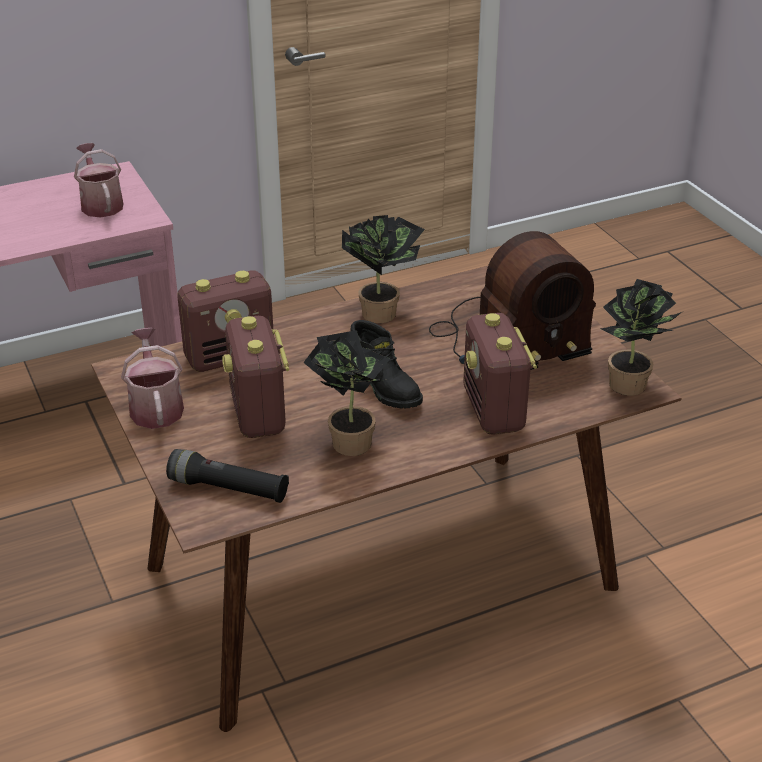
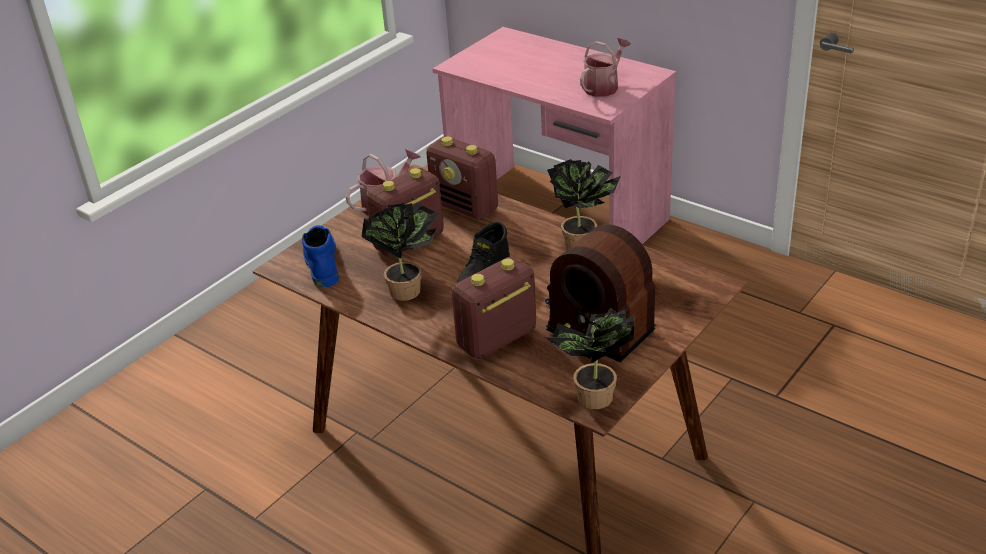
camera: 65 degrees right, 0 degrees up
black flashlight [166,449,289,503] -> blue boot [302,225,339,287]

